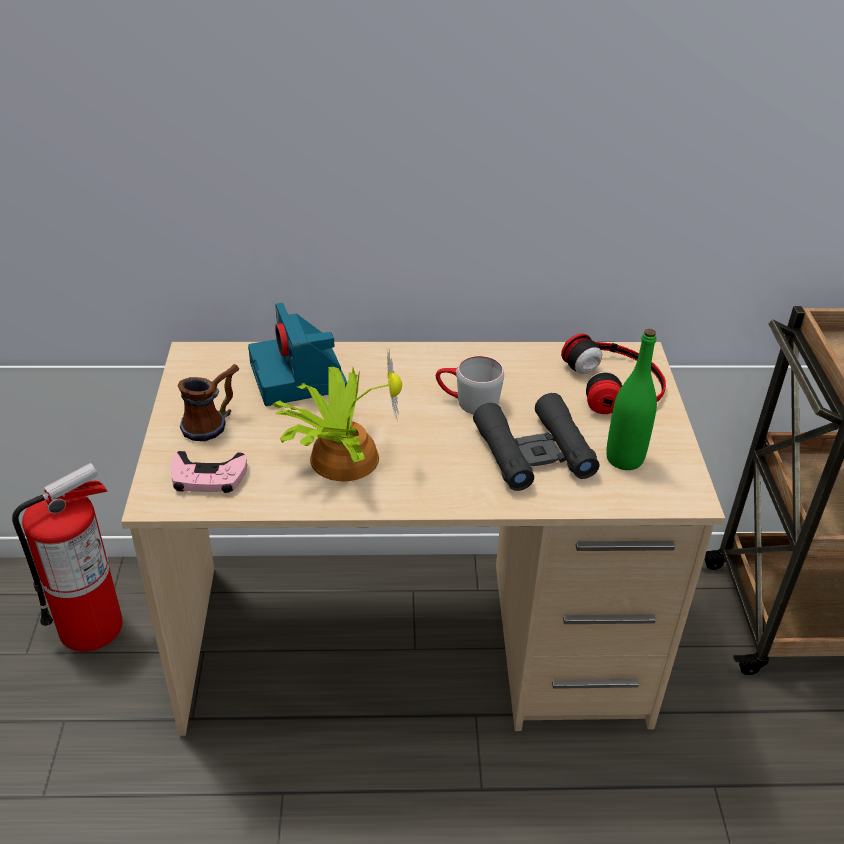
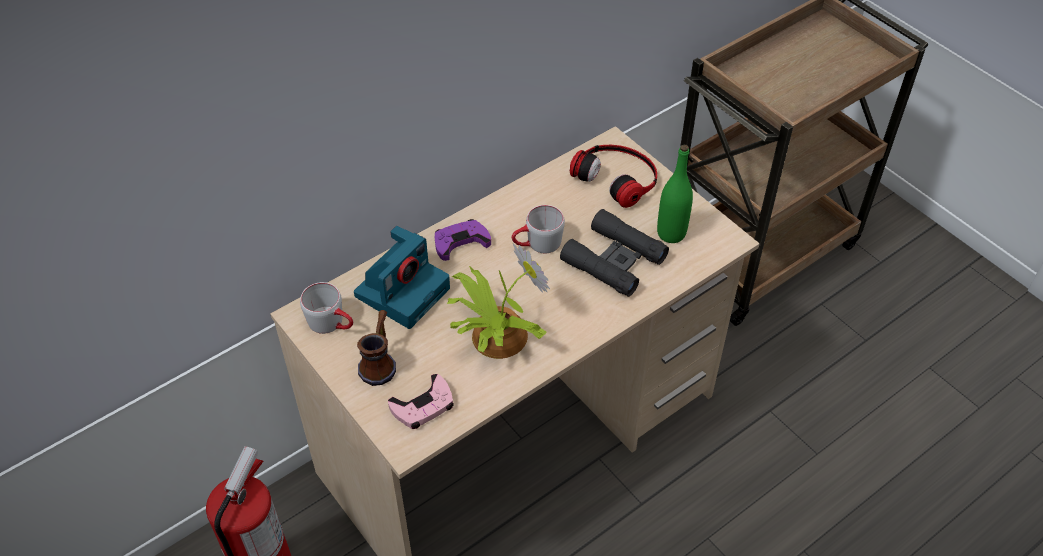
camera: 35 degrees left, 10 degrees up
camera [248,303,347,406] -> camera turned 90 degrees counterclockwise [354,226,450,329]
none -> grey mug [300,282,353,334]
none -> purple game controller [435,219,491,261]

